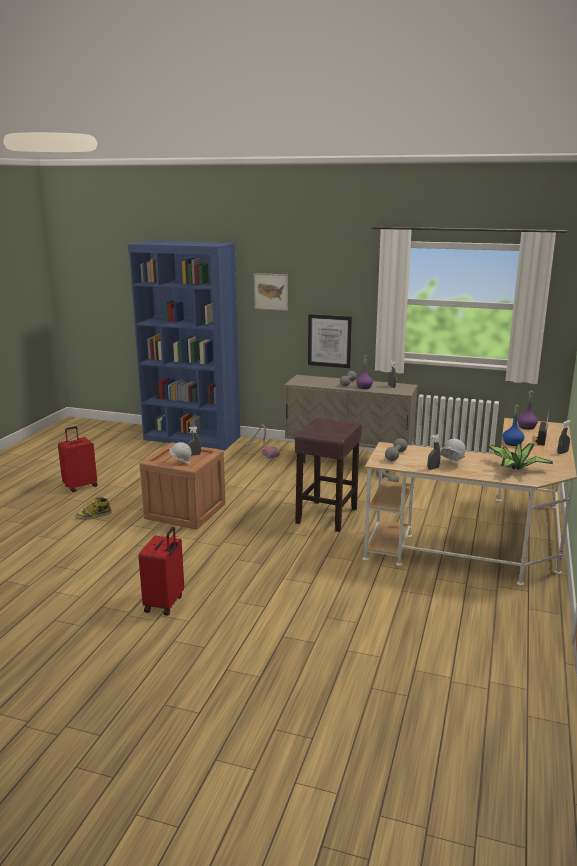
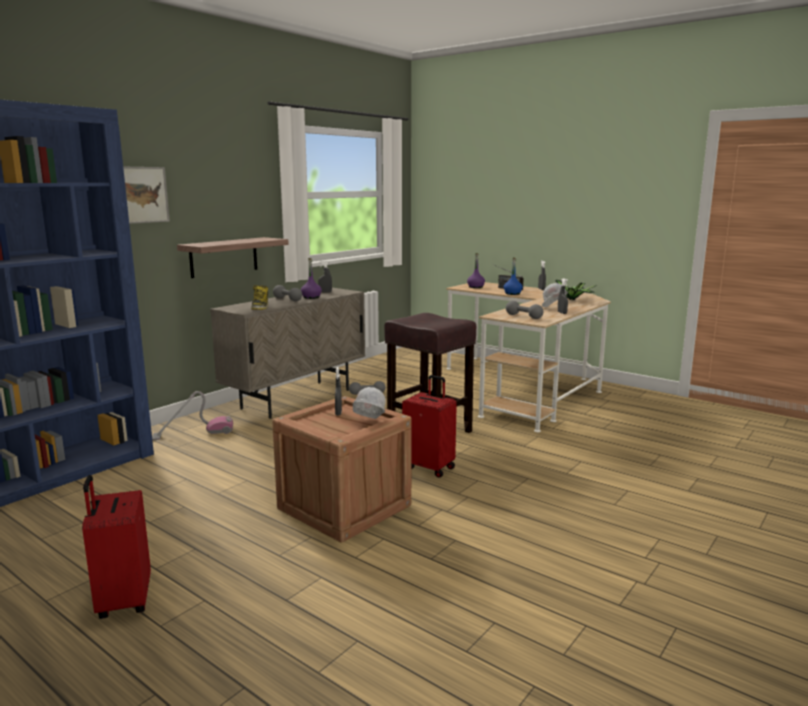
camera: 70 degrees left, 5 degrees down
boot [75,496,111,520] -> boot moved to [251,285,268,310]
red suitcase [138,527,184,616] -> red suitcase moved to [402,375,457,478]
picture [308,314,352,368] -> shelf [177,237,289,278]

